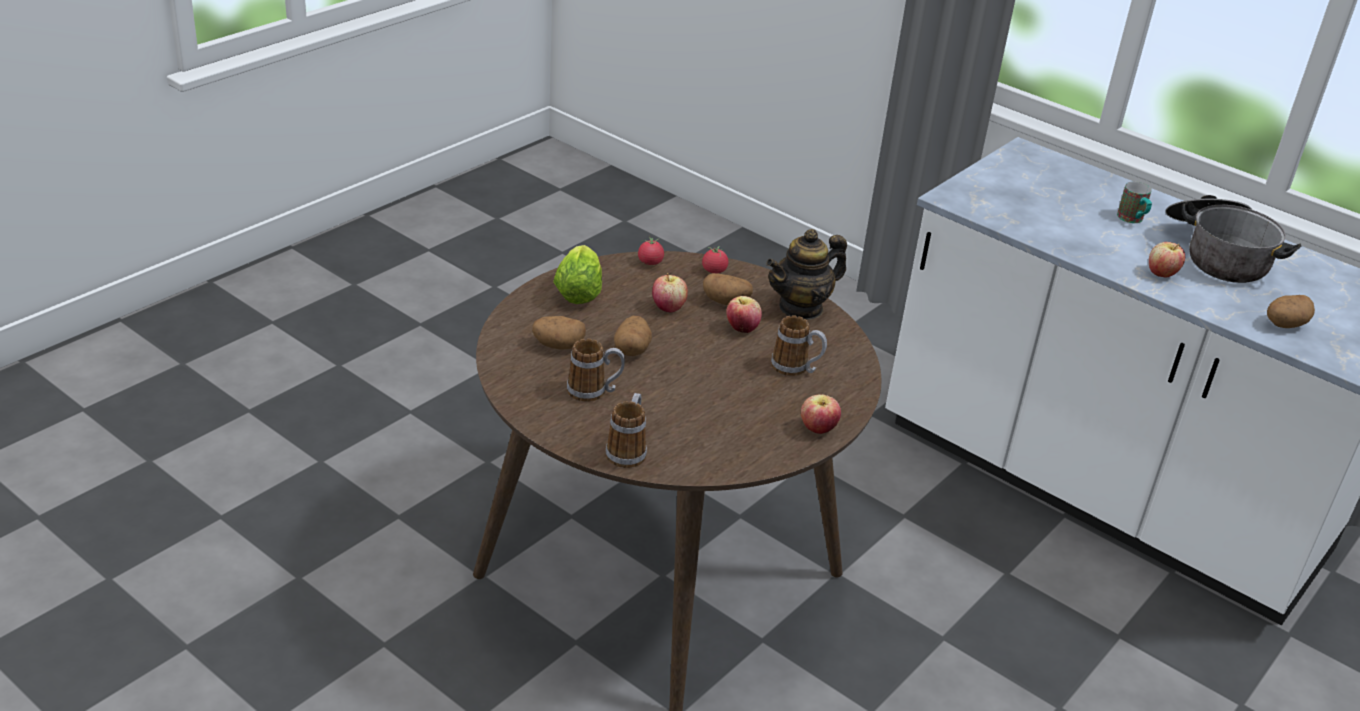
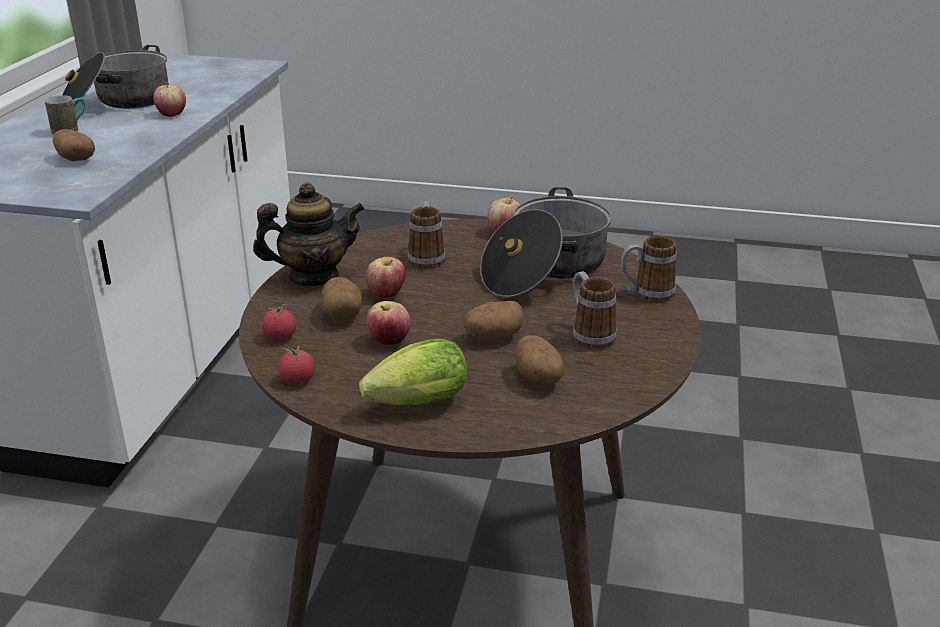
camera: 115 degrees left, 5 degrees down
teapot [766,229,847,320] -> teapot turned 45 degrees counterclockwise [253,182,365,286]
potato [1267,295,1315,328] -> potato moved to [53,129,95,161]
none -> cooking pot [480,187,611,297]

